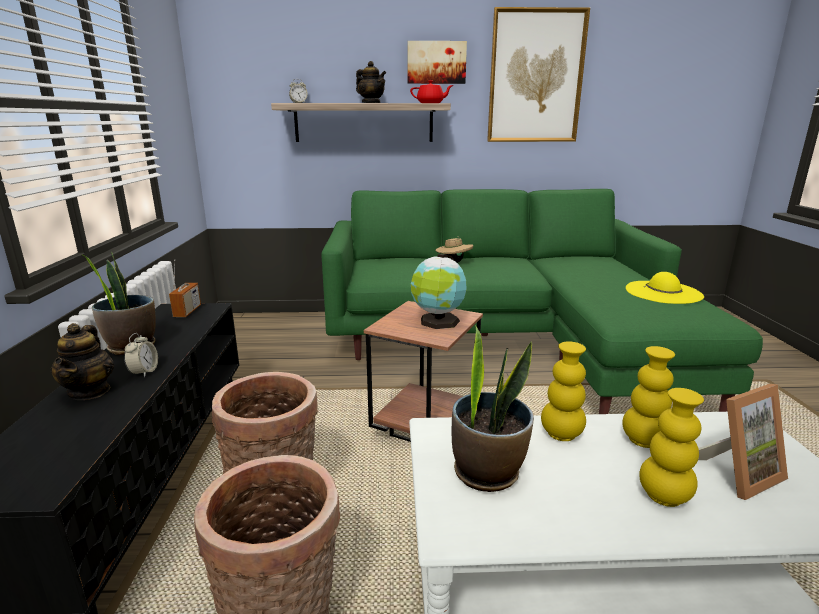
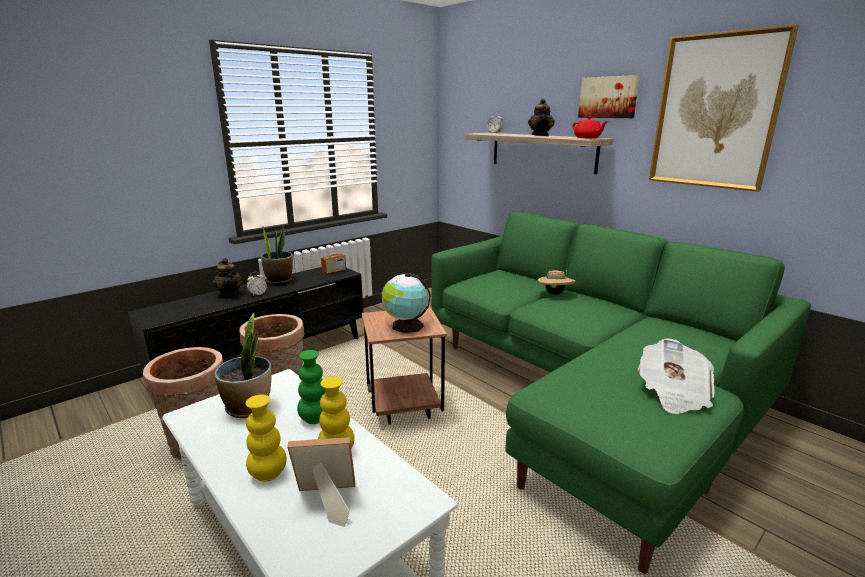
camera: 50 degrees right, 0 degrees up
teapot [50,323,114,400] -> teapot turned 75 degrees counterclockwise [212,258,243,297]
yellow vase [541,341,586,441] -> green vase [297,350,326,424]
yellow hat [626,272,704,304] -> newspaper [638,338,715,414]
picture frame [698,384,788,500] -> picture frame turned 150 degrees clockwise [287,437,355,527]

